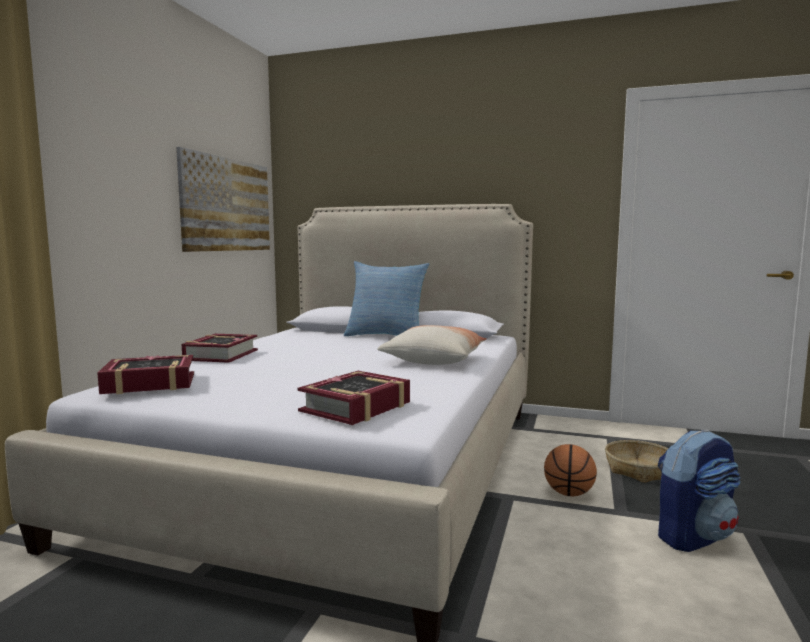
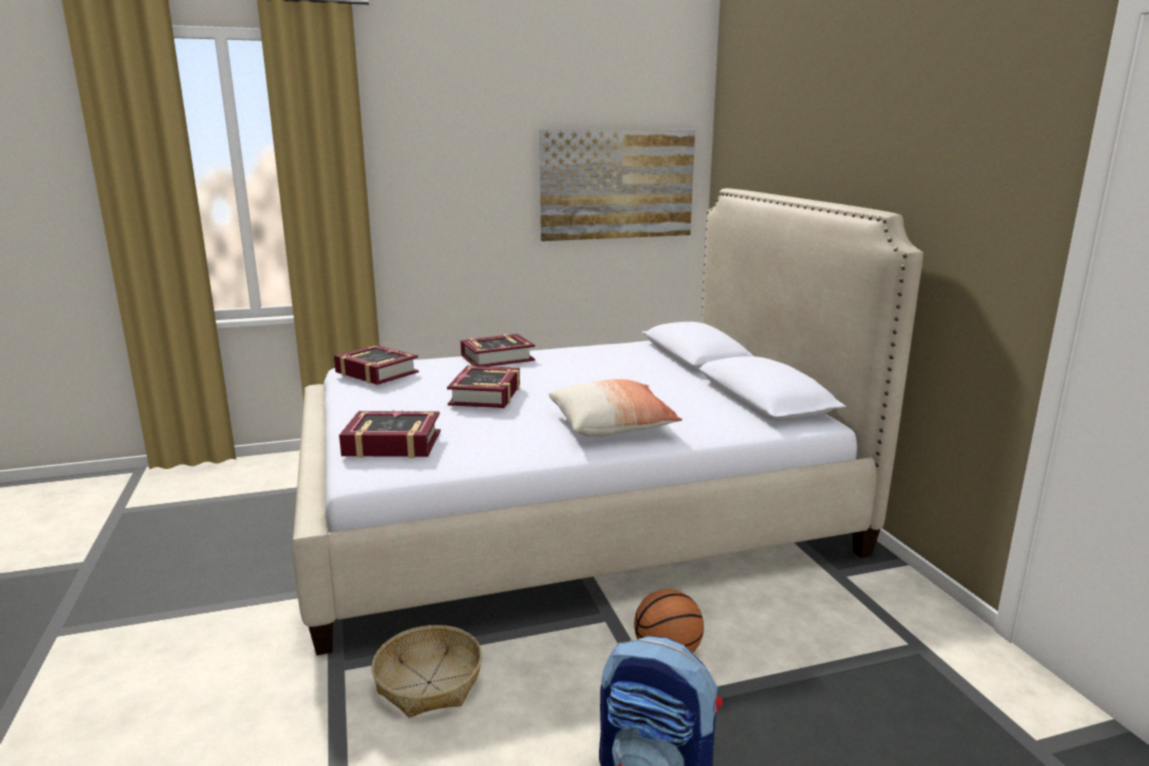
camera: 55 degrees right, 10 degrees up
pillow [344,261,430,336] -> none
basket [605,440,669,483] -> basket moved to [372,625,482,717]
none -> book [447,366,520,408]

